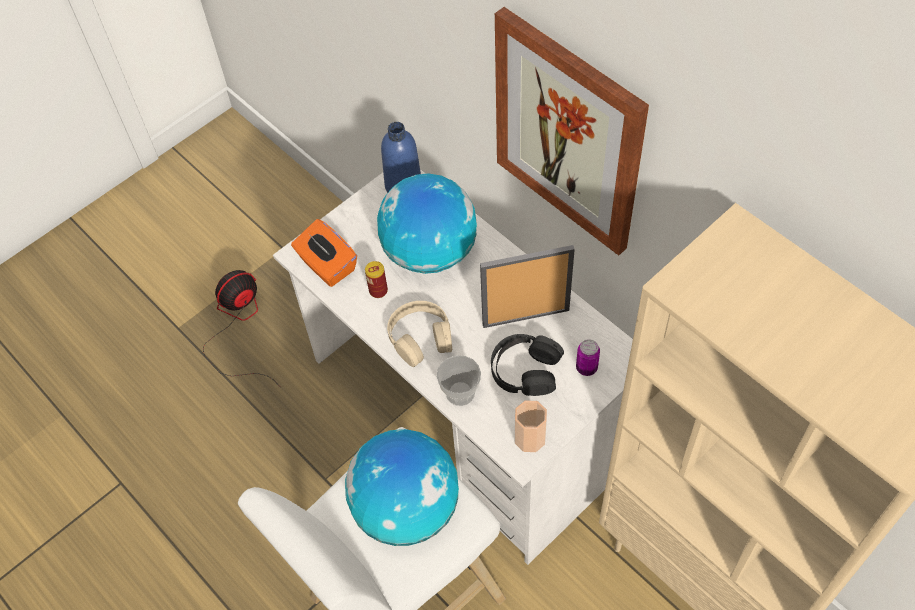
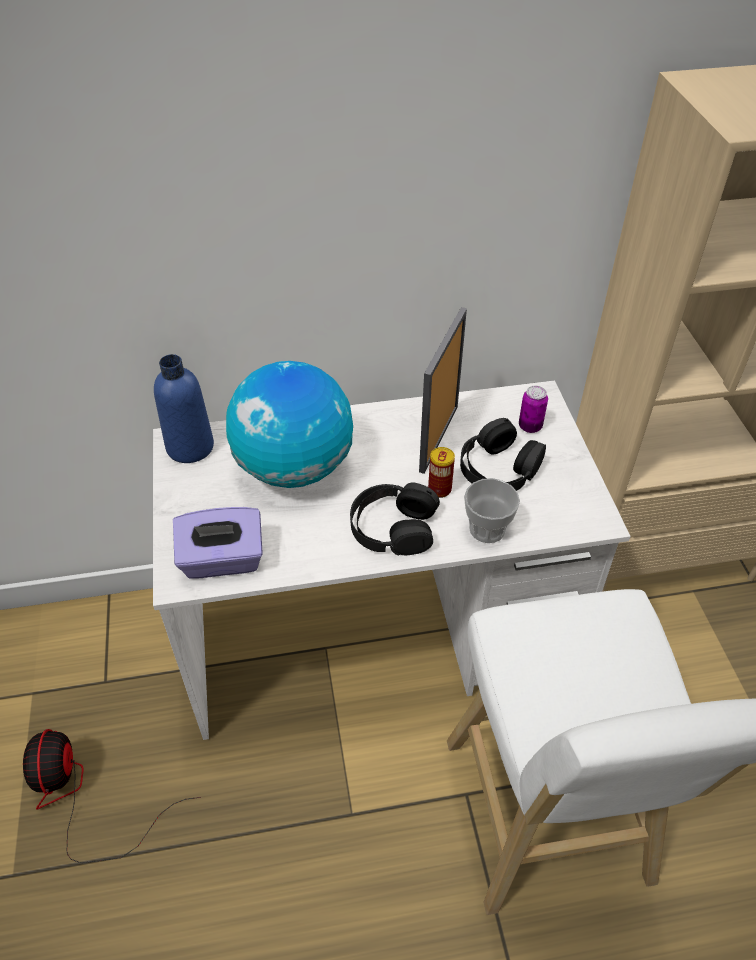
camera: 60 degrees left, 10 degrees down
orange tissue box [291,219,357,287] -> purple tissue box [173,507,263,579]
globe [345,429,459,546] -> none
can [365,261,388,298] -> can moved to [428,447,455,498]
beige headphones [387,301,452,367] -> black headphones [350,483,440,556]
picture [495,7,649,256] -> none
cup [515,400,547,452] -> none

